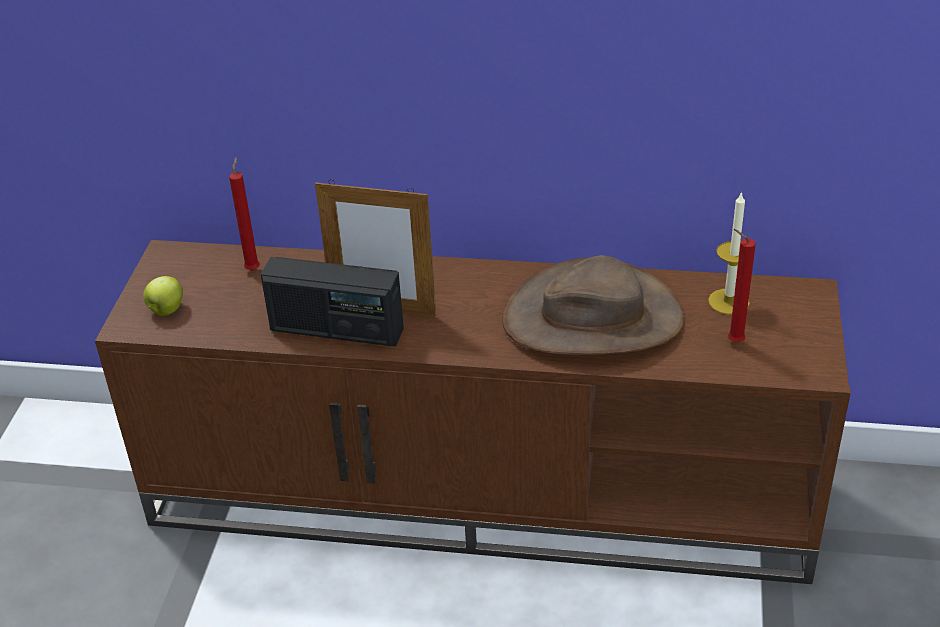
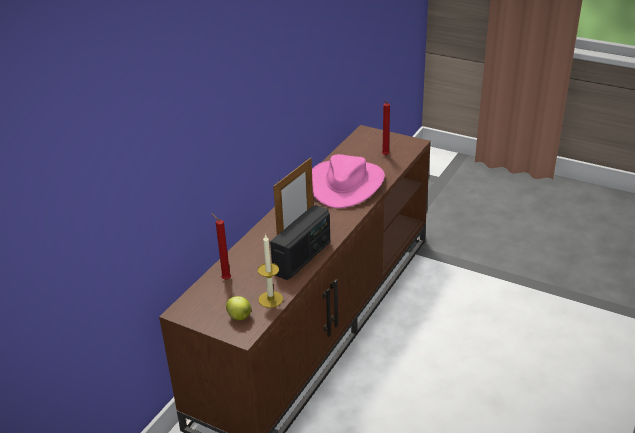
camera: 70 degrees left, 5 degrees down
brown hat [502,255,685,356] -> pink hat [312,154,385,208]
candle [708,191,750,315] -> candle moved to [258,234,283,308]

